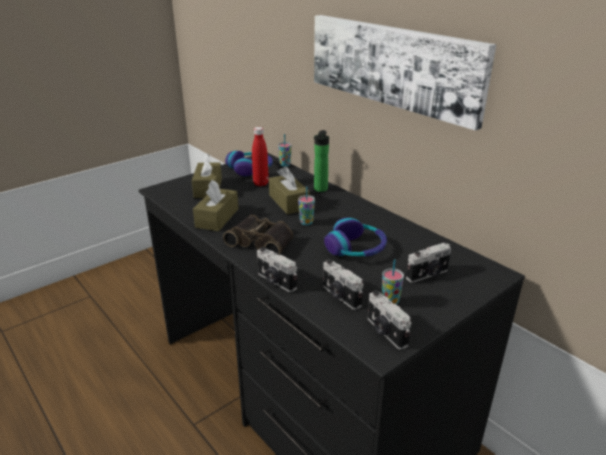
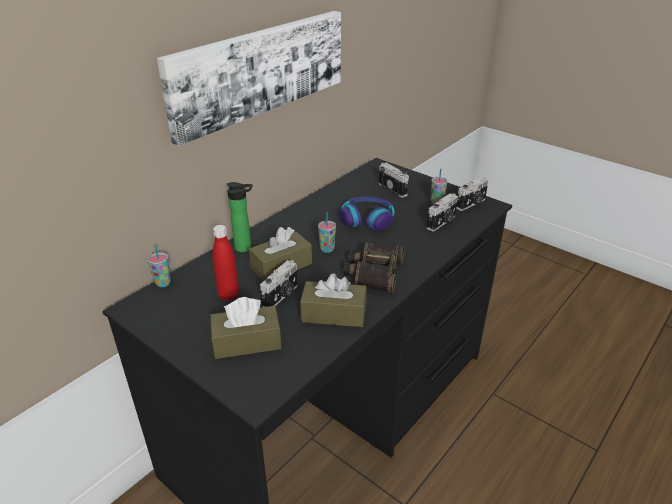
camera: 100 degrees left, 5 degrees up
headphones [225,151,273,176] -> none
camera [257,247,297,292] -> camera moved to [260,260,298,307]

